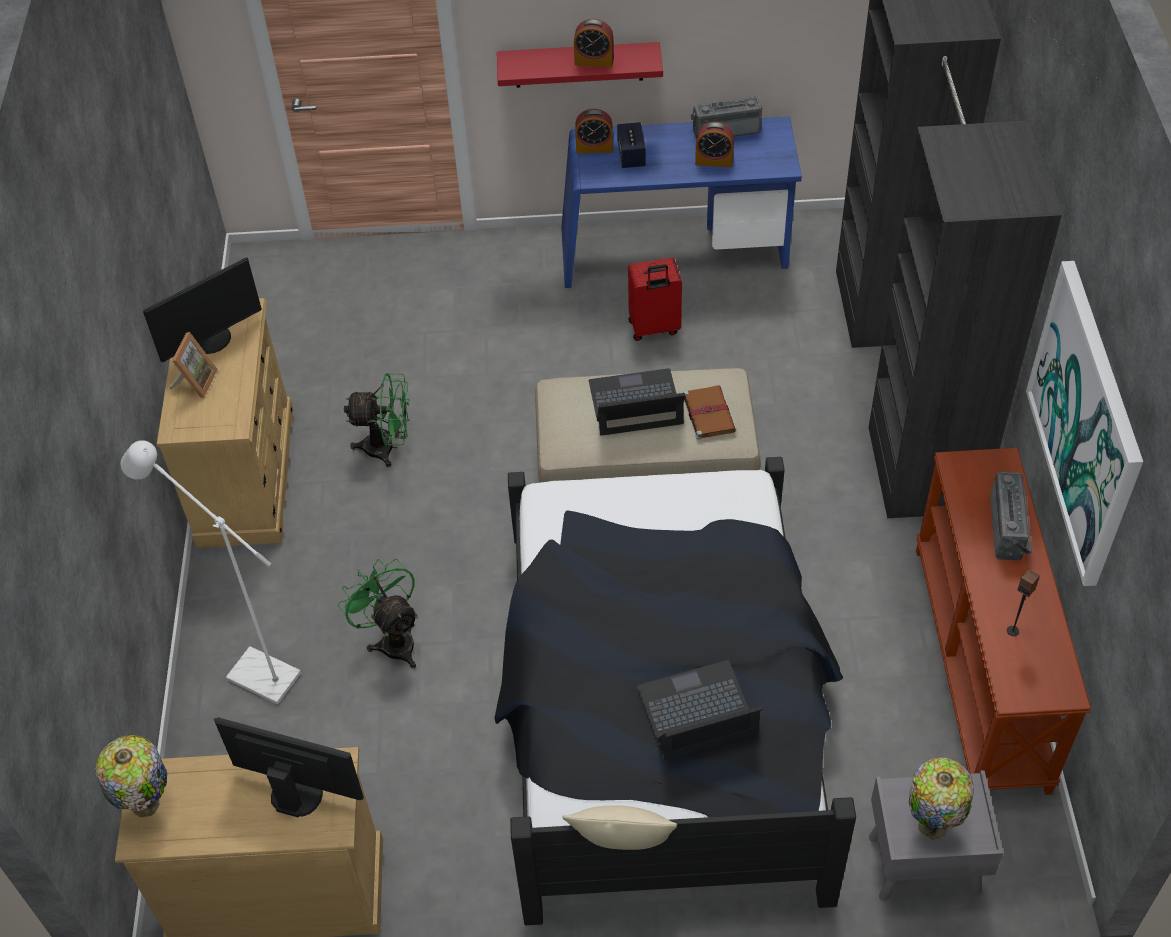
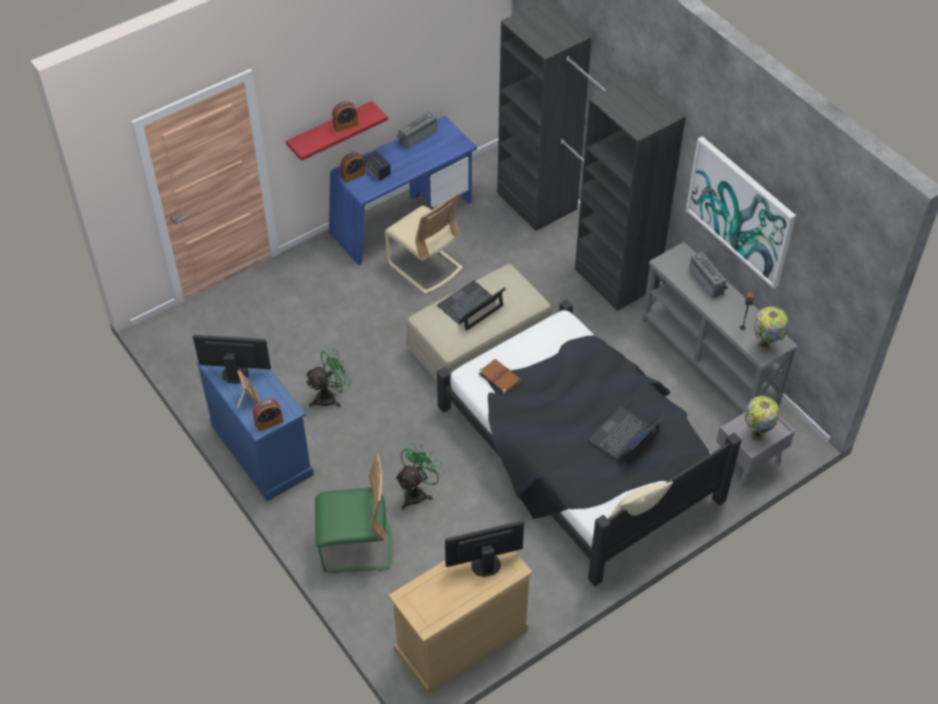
camera: 35 degrees left, 0 degrees up
table lamp [95,735,167,818] -> table lamp moved to [754,306,788,352]
white floor lamp [121,440,301,704] -> green chair [315,453,393,573]
monitor [143,257,262,362] -> monitor turned 105 degrees counterclockwise [193,335,271,384]
beige dresser [157,298,293,548] -> blue dresser [196,337,314,501]
green fan [338,559,418,668] -> green fan turned 105 degrees clockwise [395,443,444,510]
red suitcase [628,258,682,341] -> beige chair [385,193,463,294]
brown book [683,386,736,440] -> brown book moved to [478,359,522,395]
alarm clock [695,122,734,167] -> alarm clock moved to [253,399,283,431]
brown console table [916,448,1091,795] -> grey console table [642,242,798,412]

